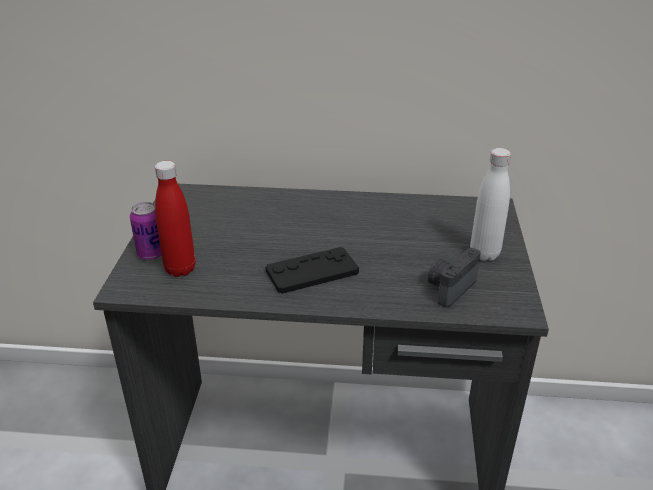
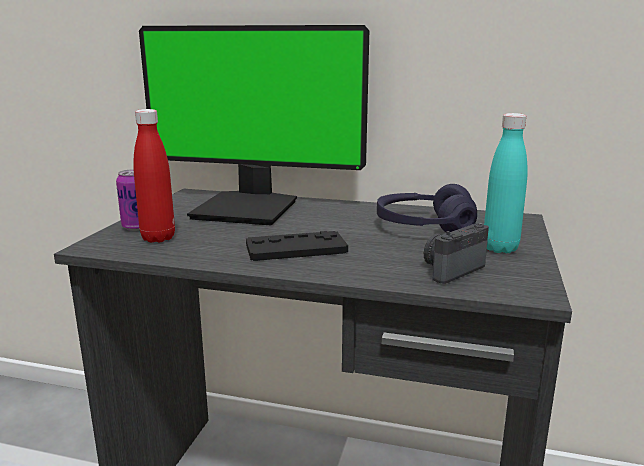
camera: 10 degrees right, 15 degrees down
white bottle [470,148,511,261] -> turquoise bottle [484,113,528,253]
none -> monitor [139,25,369,225]
none -> purple headphones [377,184,477,232]

